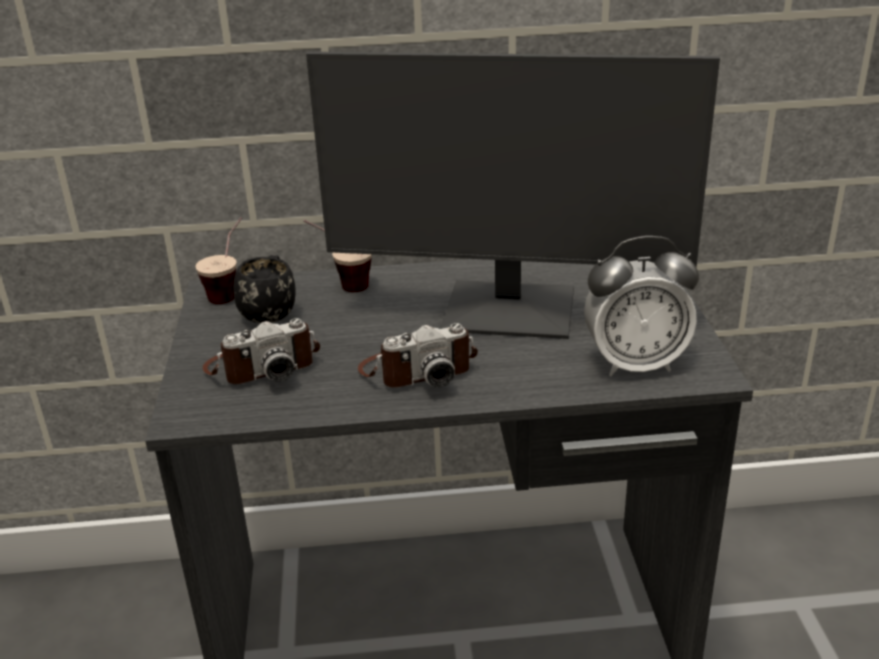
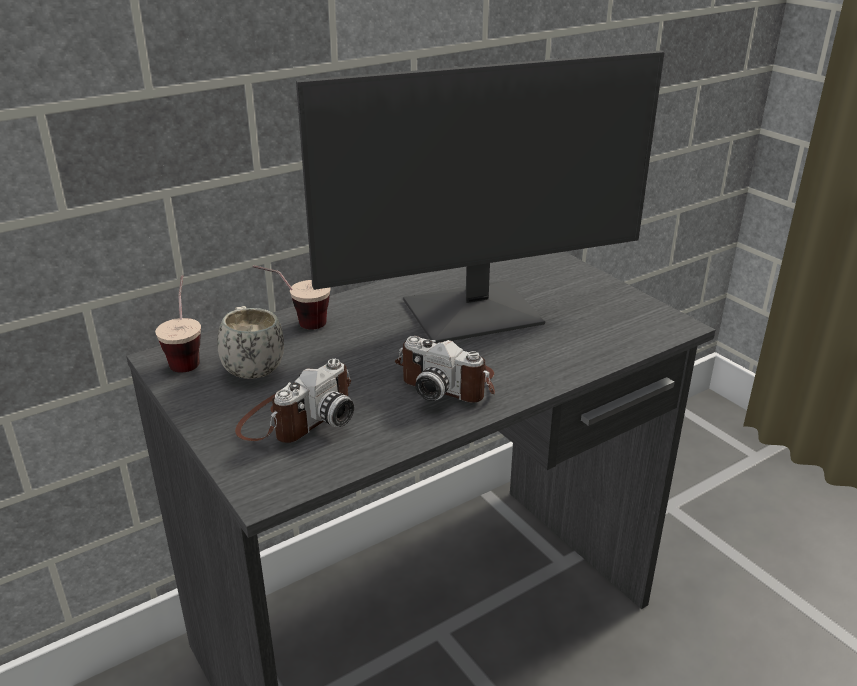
camera: 30 degrees left, 0 degrees up
black mug [233,255,296,323] -> white mug [217,306,284,379]
camera [358,323,478,388] -> camera turned 75 degrees clockwise [395,336,495,403]
alarm clock [584,236,699,376] -> none

